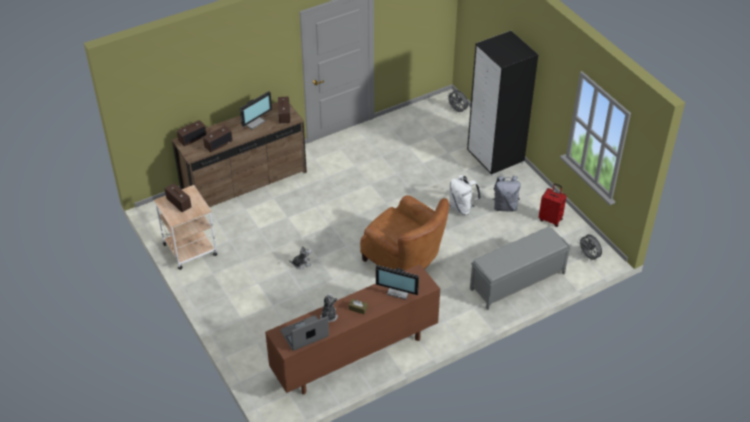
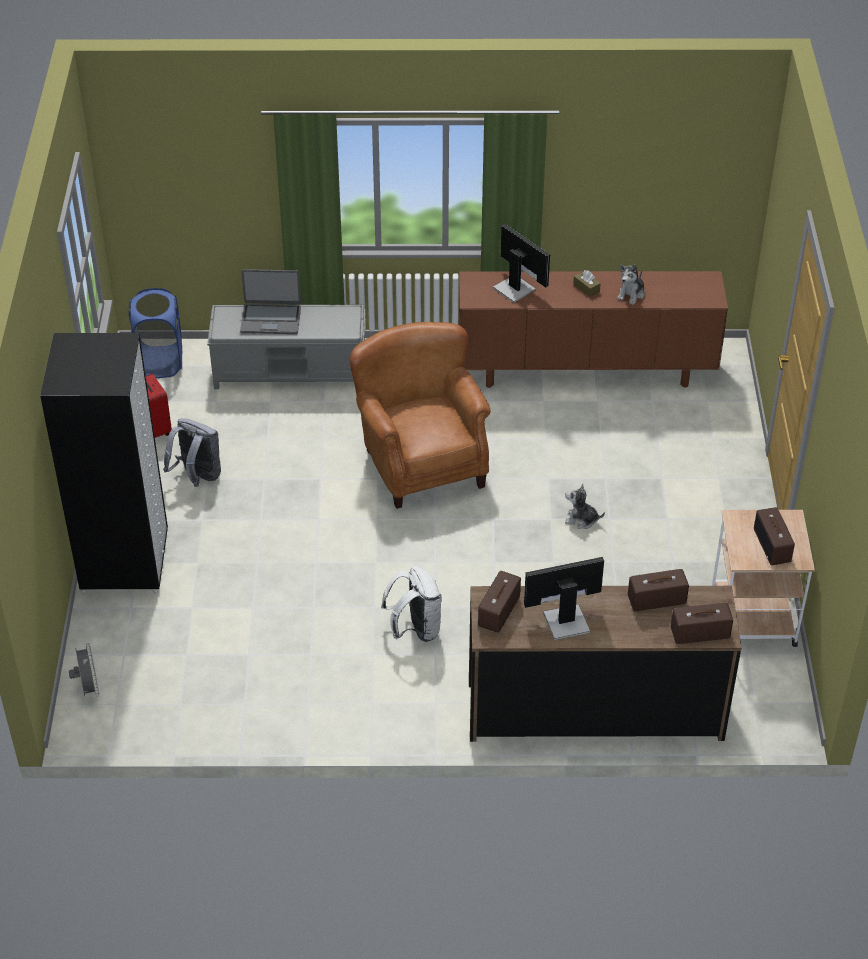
camera: 150 degrees left, 0 degrees up
laptop [280,315,329,351] -> laptop moved to [240,269,301,334]
white backpack [449,175,481,215] -> white backpack moved to [381,565,442,642]
grey fan [578,234,602,261] -> blue laundry basket [129,288,182,378]

